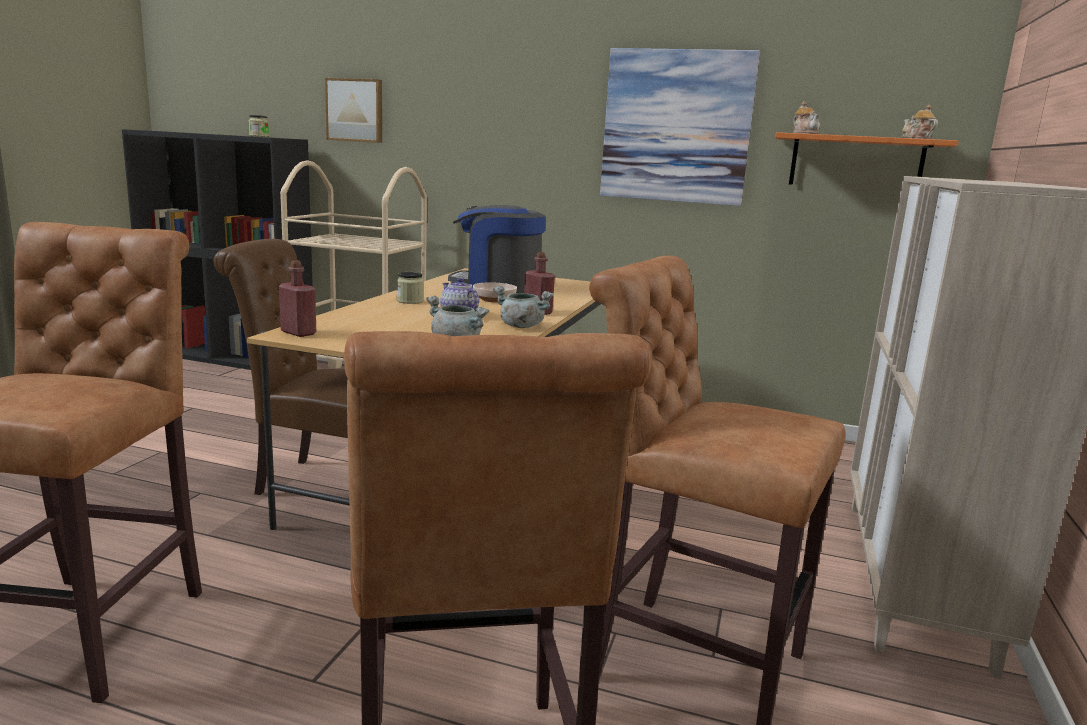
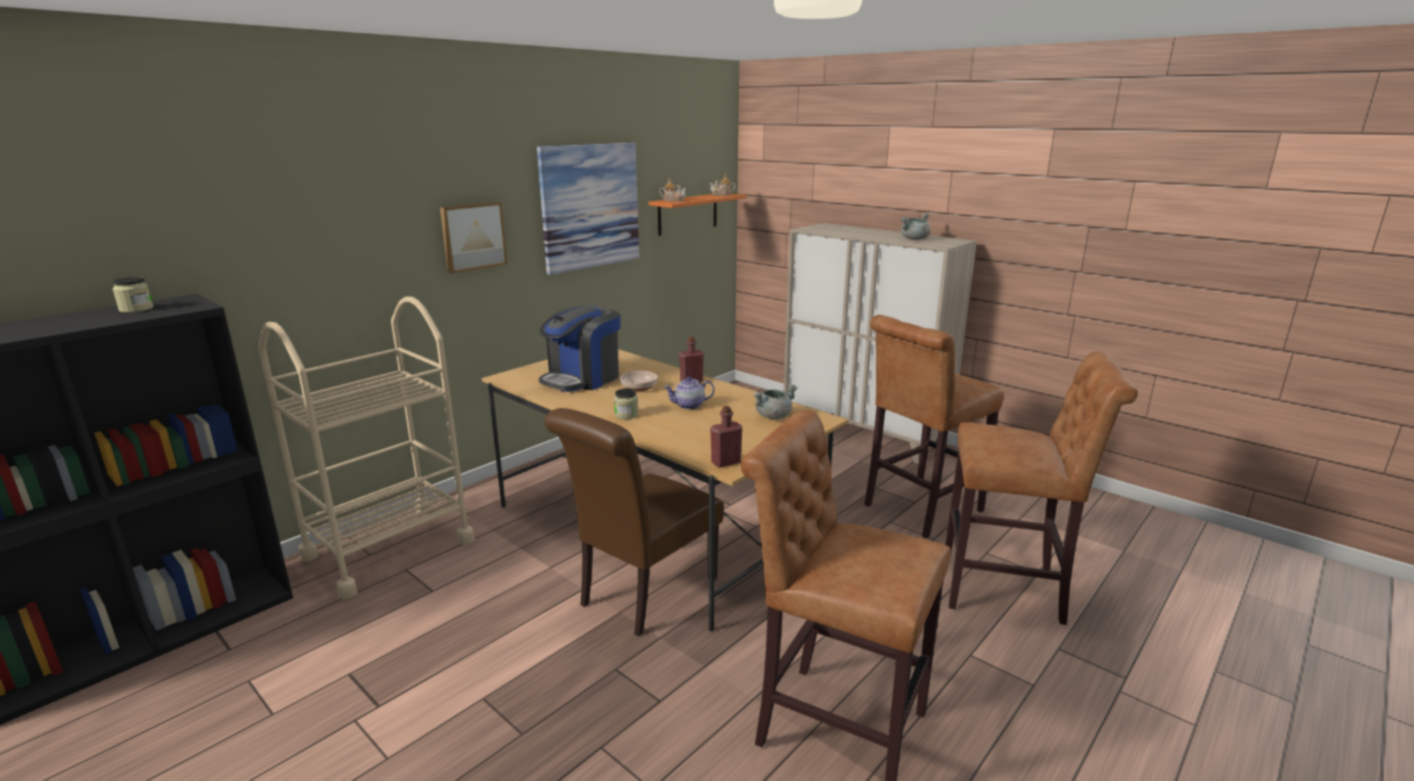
camera: 65 degrees left, 5 degrees up
picture [325,78,382,143] -> picture moved to [440,202,507,273]
grey cooking pot [493,286,554,328] -> grey cooking pot moved to [900,213,930,240]

